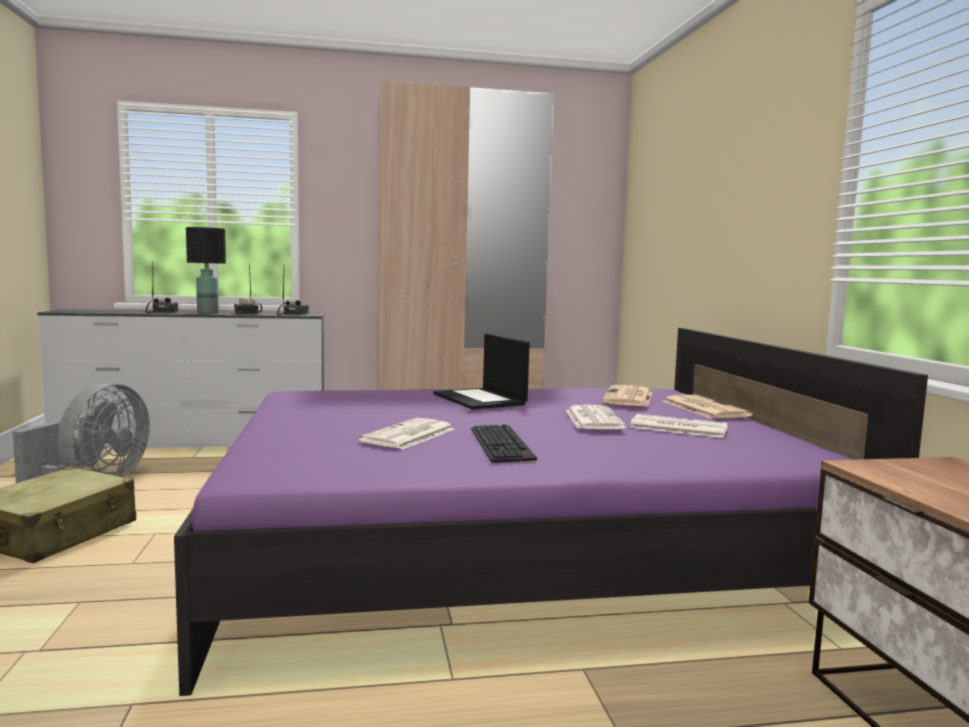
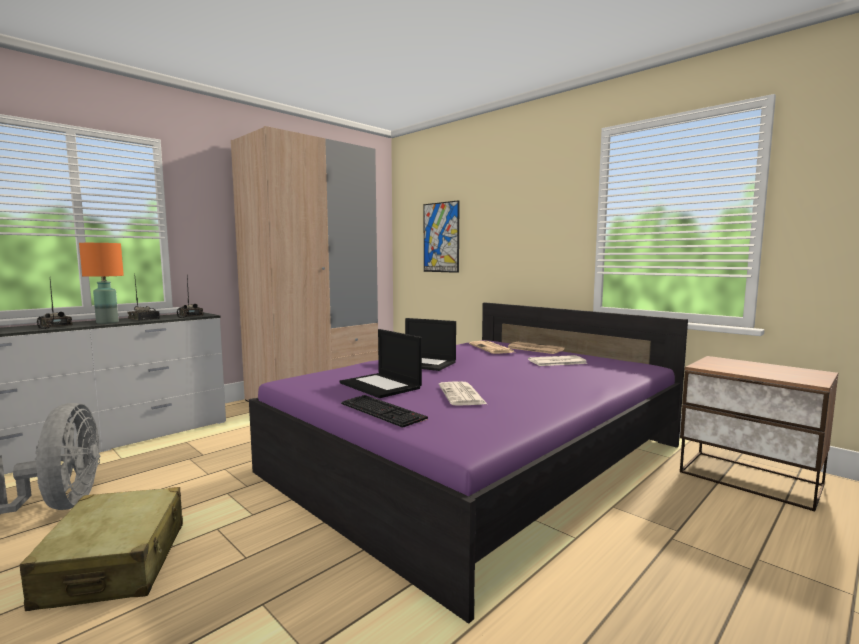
camera: 35 degrees left, 0 degrees up
black table lamp [186,227,226,314] -> orange table lamp [79,243,124,324]
keyboard [471,425,537,463] -> keyboard moved to [341,395,428,428]
newspaper [566,405,626,429] -> none
none -> laptop [340,329,422,398]
none -> picture [424,200,460,273]

